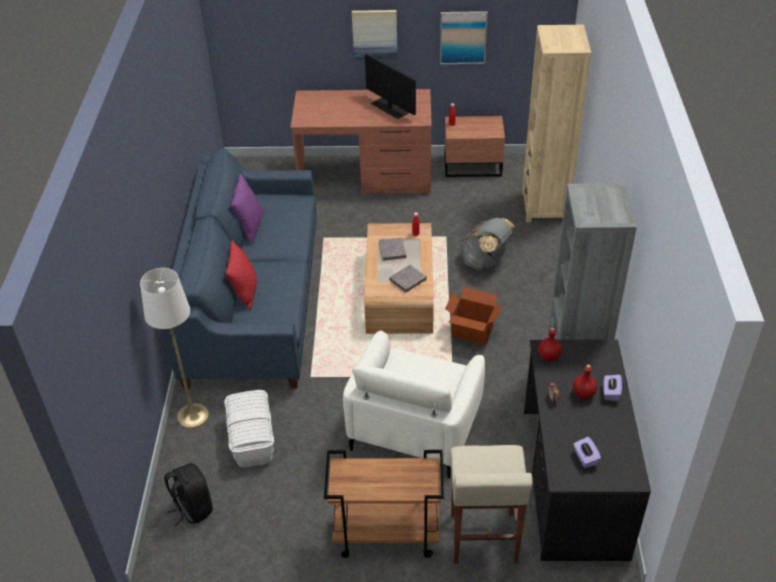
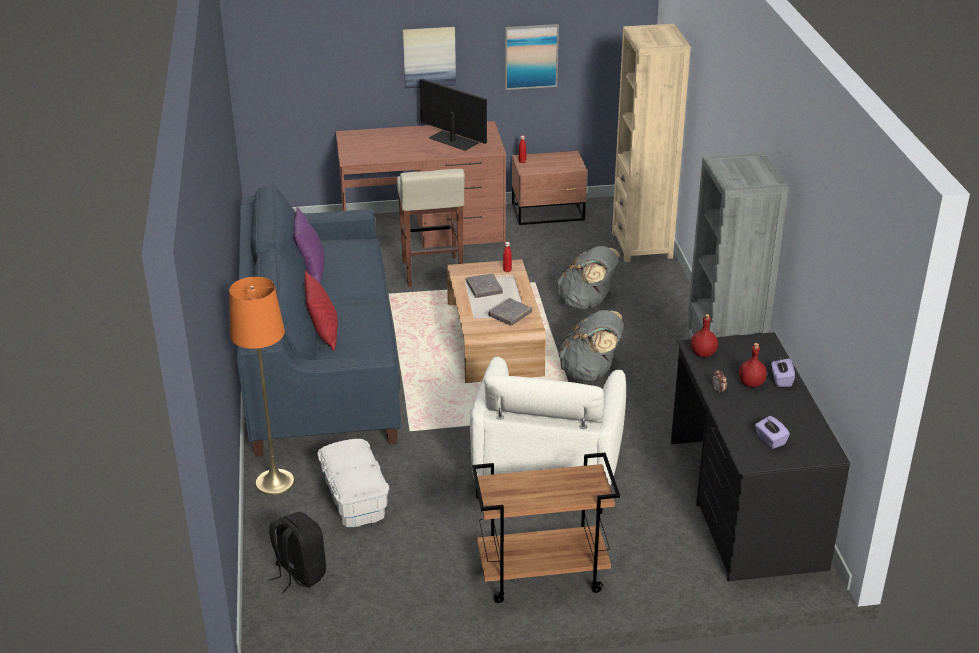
camera: 10 degrees left, 10 degrees down
white floor lamp [140,268,209,429] -> orange floor lamp [229,277,295,495]
cardboard box [445,287,503,345] -> grey backpack [558,310,624,381]
beige stool [451,445,533,564] -> beige stool moved to [397,169,465,287]

